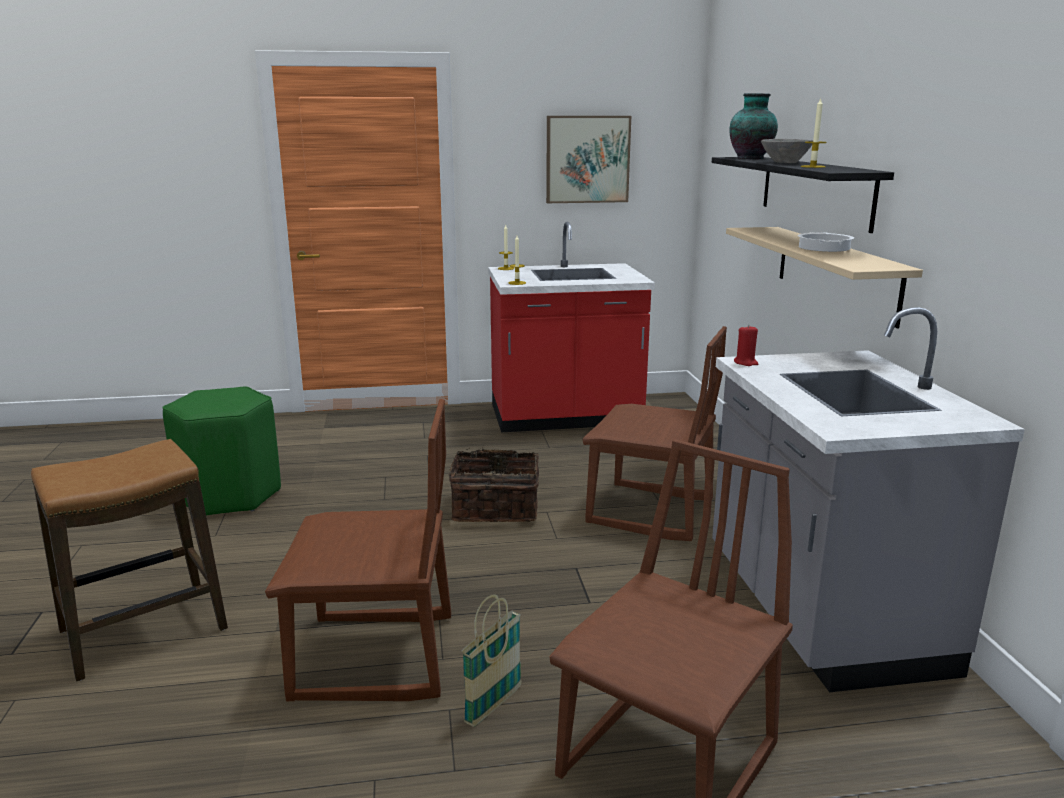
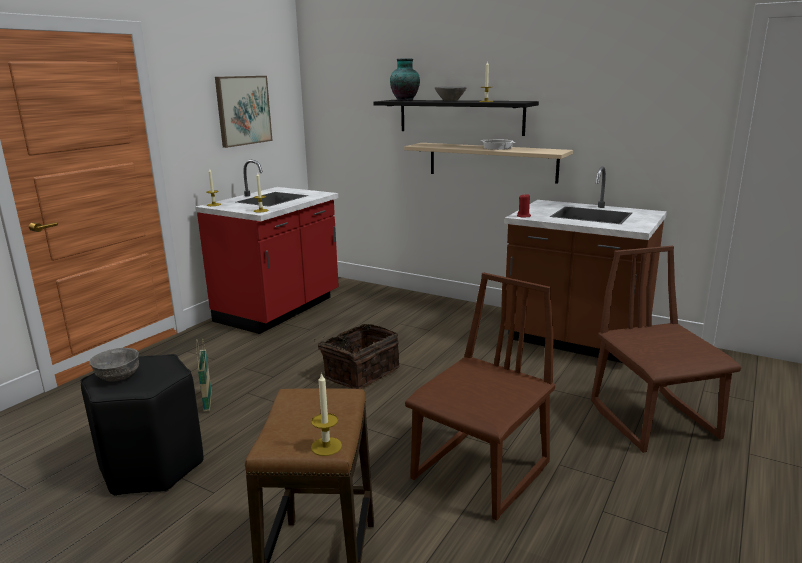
camera: 50 degrees left, 0 degrees up
green stool [162,386,281,516] -> black stool [80,354,203,496]
basket [461,594,522,727] -> basket moved to [196,339,212,412]
brown chair [583,326,727,541] -> none
grey counter [712,307,1025,692] -> brown counter [505,167,667,363]
none -> grey bowl [89,348,139,381]
none -> candle [311,372,342,456]

